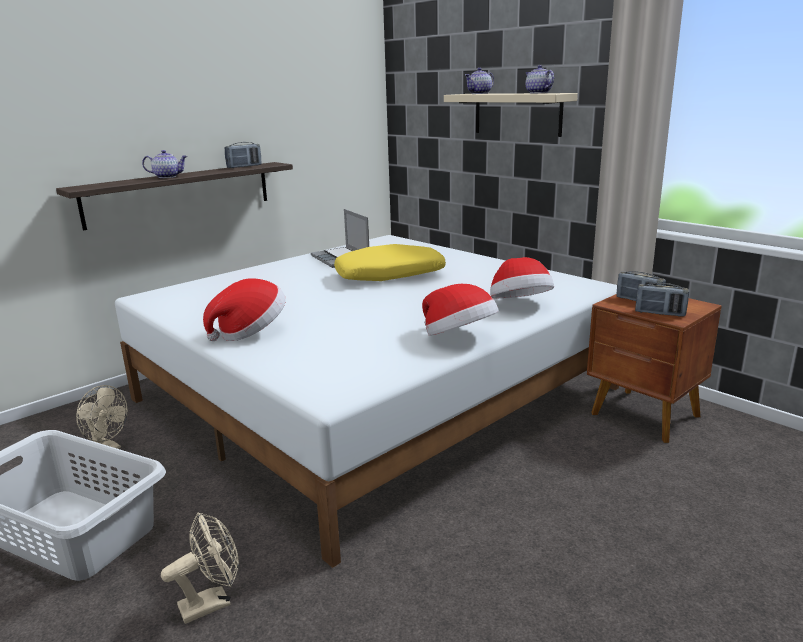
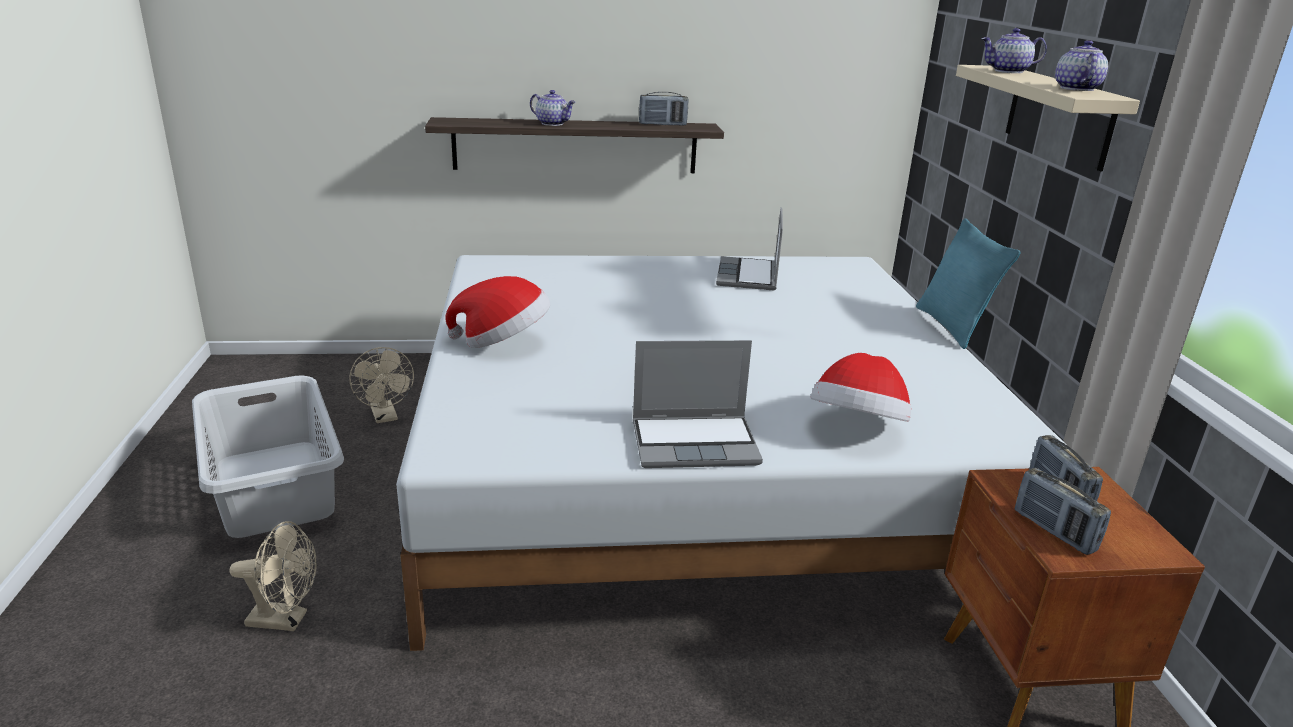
camera: 35 degrees right, 5 degrees up
yellow pillow [334,244,446,281] -> none
hat [422,284,499,336] -> laptop [633,340,763,468]
none -> turquoise pillow [916,218,1021,349]

